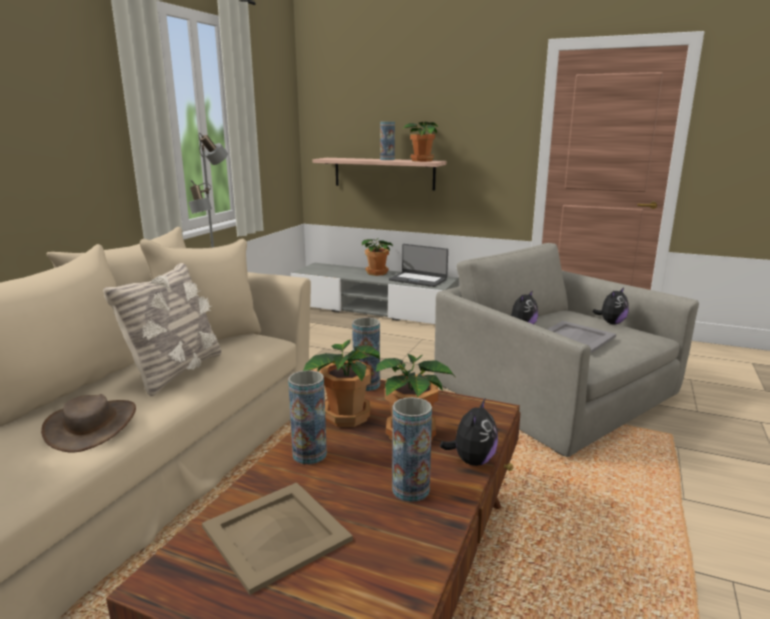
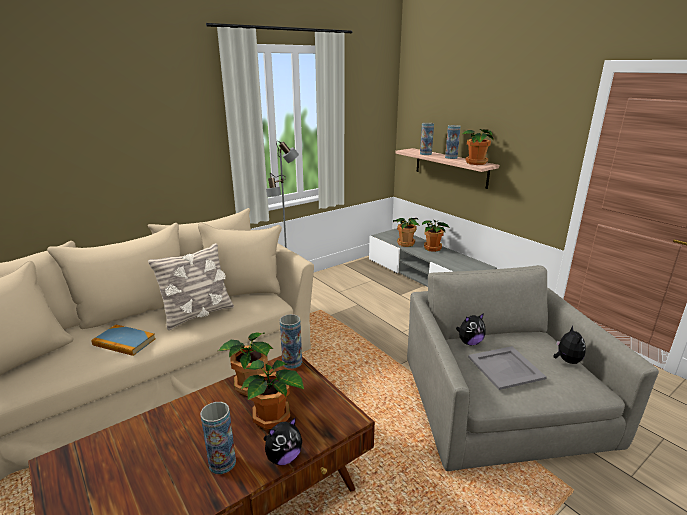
camera: 30 degrees right, 5 degrees up
brown hat [41,394,136,452] -> book [92,325,156,356]
beige tray [202,482,353,595] -> none
vase [288,370,327,464] -> vase moved to [420,123,434,155]
laptop [389,244,448,287] -> none
plush toy [593,287,629,325] -> plush toy turned 75 degrees counterclockwise [553,326,586,364]
none -> potted plant [393,218,420,247]

